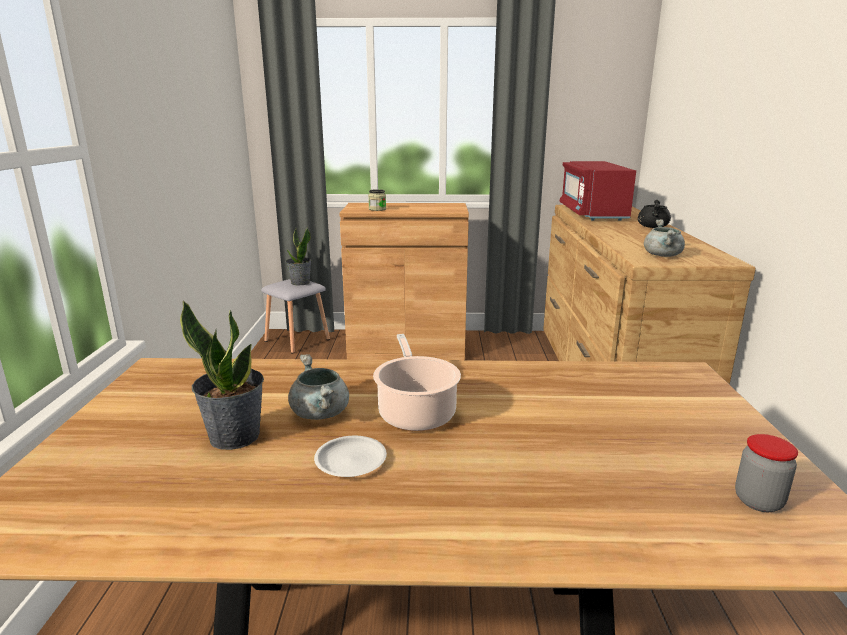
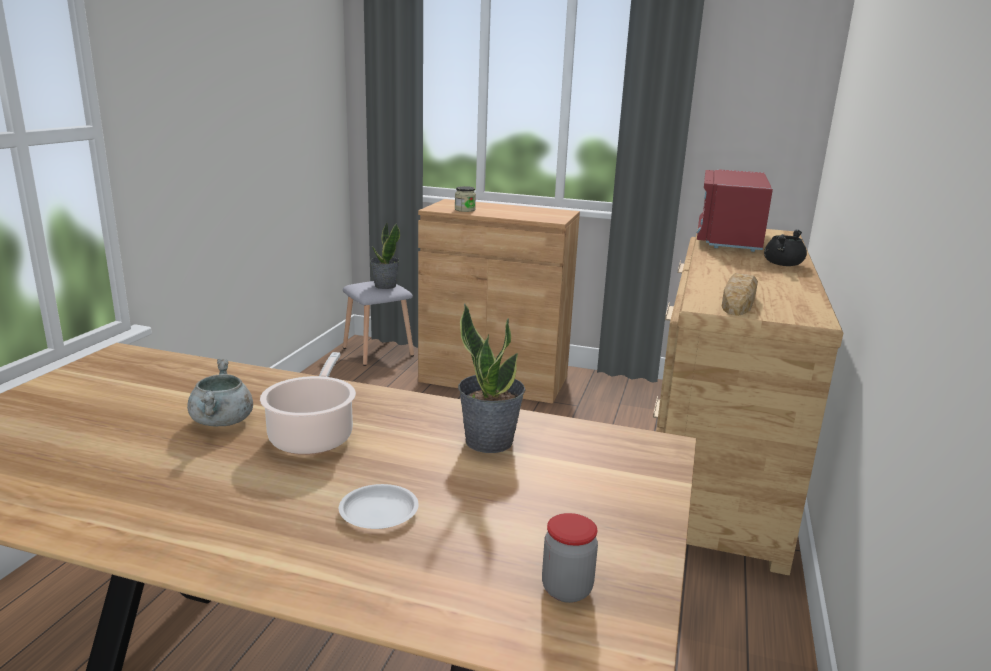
camera: 15 degrees right, 0 degrees up
potted plant [180,300,264,450] -> potted plant moved to [458,304,525,453]
white plate [314,436,387,477] -> white plate moved to [339,484,419,529]
grey cooking pot [644,219,685,257] -> bread [722,273,758,316]

